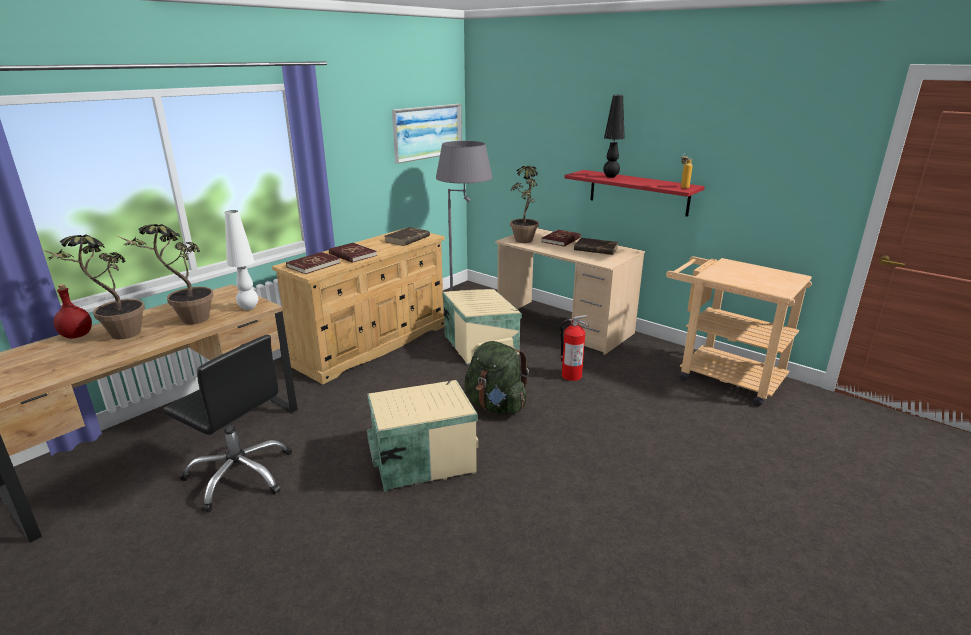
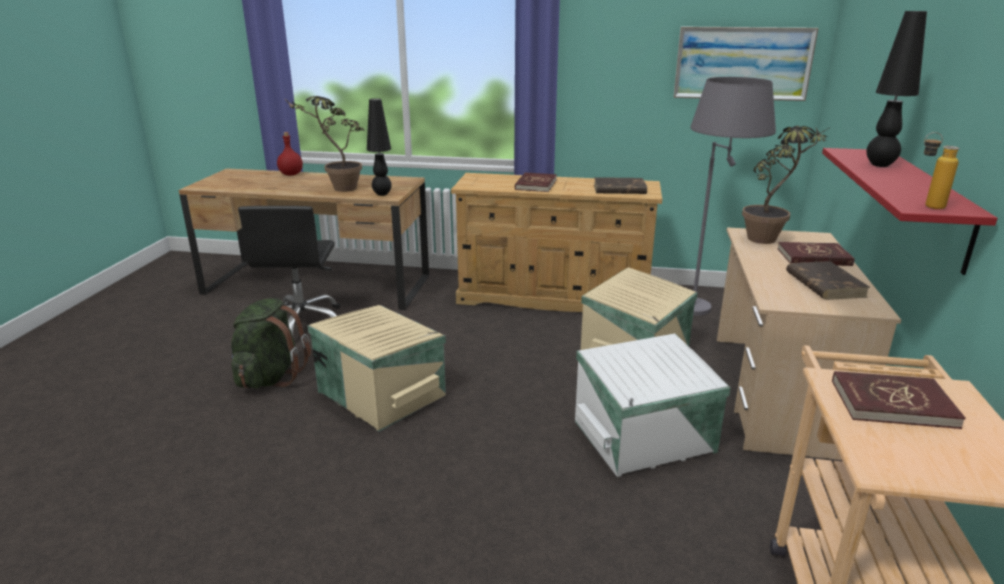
camera: 60 degrees right, 0 degrees up
potted plant [41,234,145,339] -> none
white table lamp [225,210,258,310] -> black table lamp [367,98,392,196]
red book [286,252,341,274] -> red book moved to [832,371,966,429]
green backpack [465,341,529,414] -> green backpack moved to [231,298,311,389]
fire extinguisher [560,315,589,381] -> white storage box [575,334,731,477]

